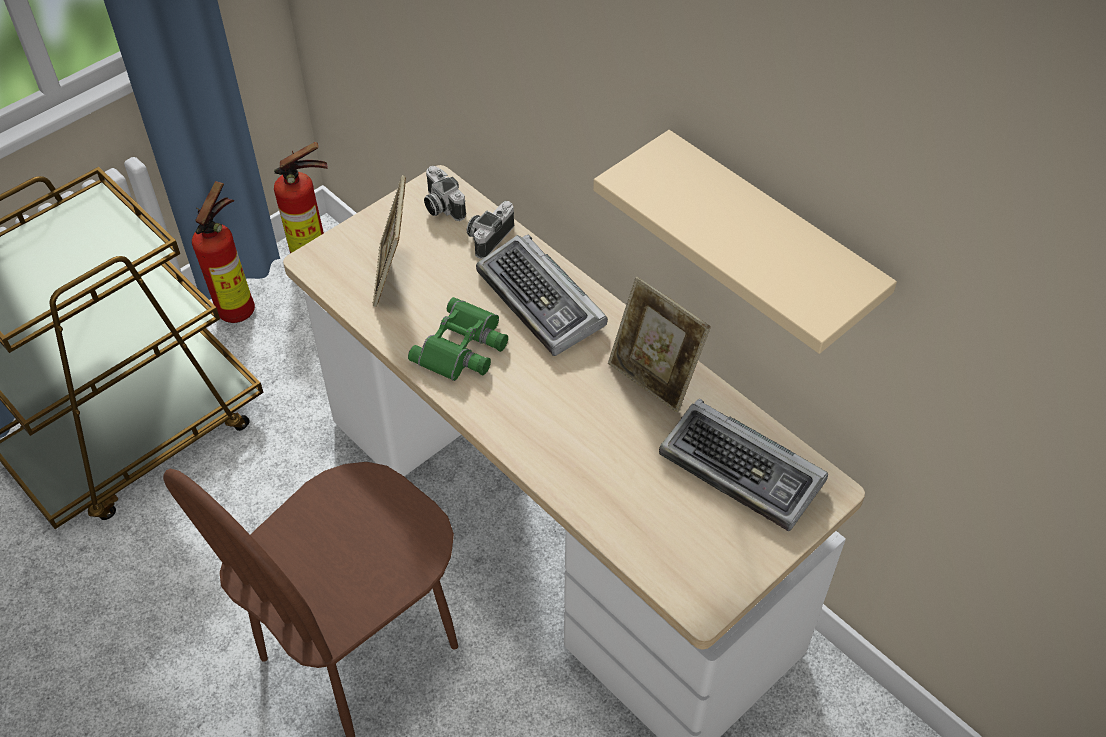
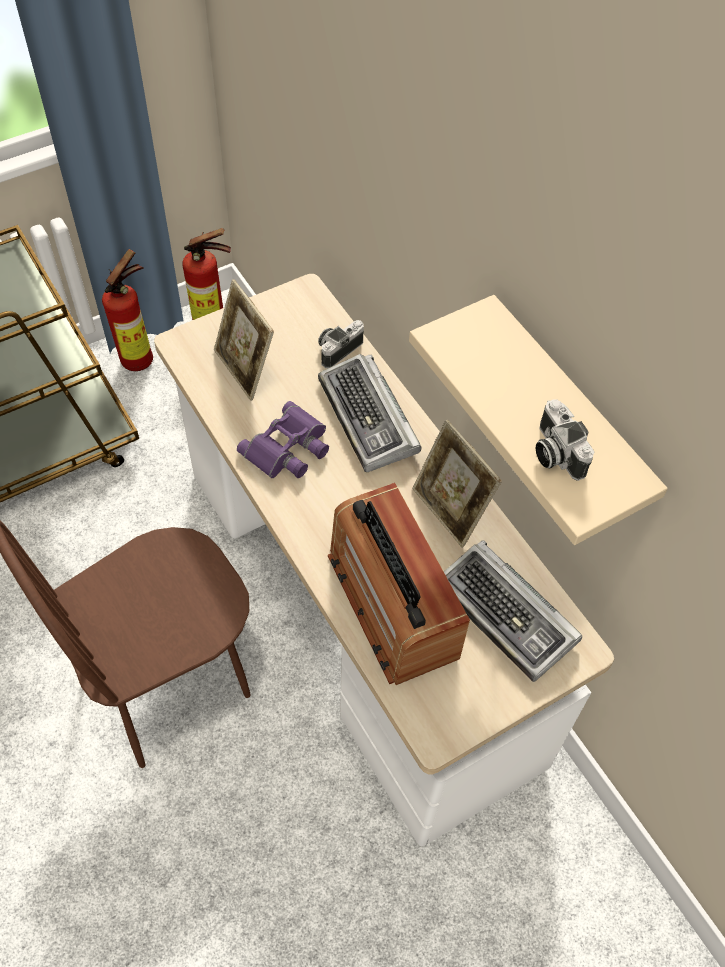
camera: 10 degrees right, 5 degrees up
picture frame [372,175,406,307] -> picture frame turned 45 degrees counterclockwise [214,279,274,401]
green binoculars [408,297,508,381] -> purple binoculars [237,401,329,478]
camera [424,166,466,221] -> camera moved to [536,399,594,481]
none -> radio [328,483,470,685]

